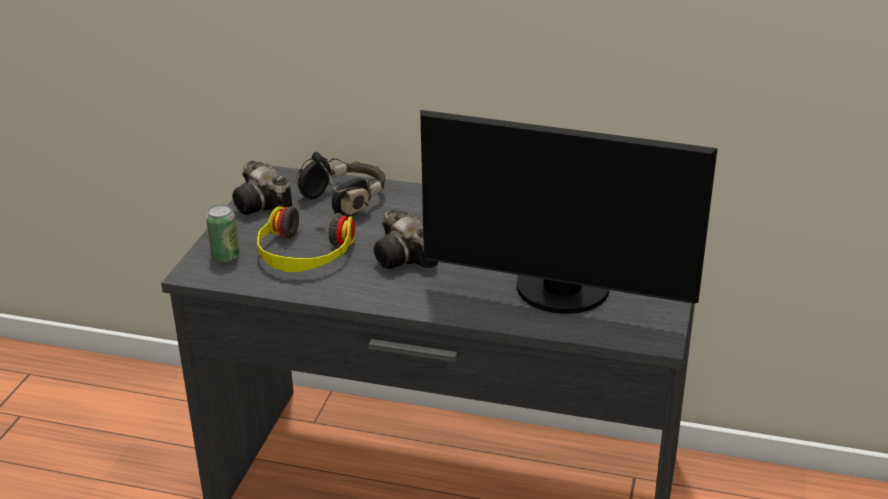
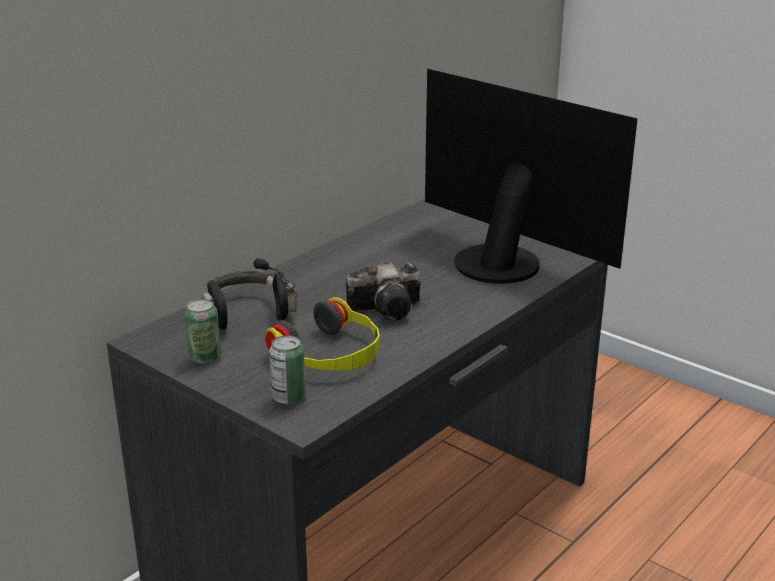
camera: 65 degrees left, 5 degrees down
camera [232,161,292,214] -> can [185,299,221,364]
monitor [420,110,718,314] -> monitor turned 90 degrees counterclockwise [425,69,638,284]

